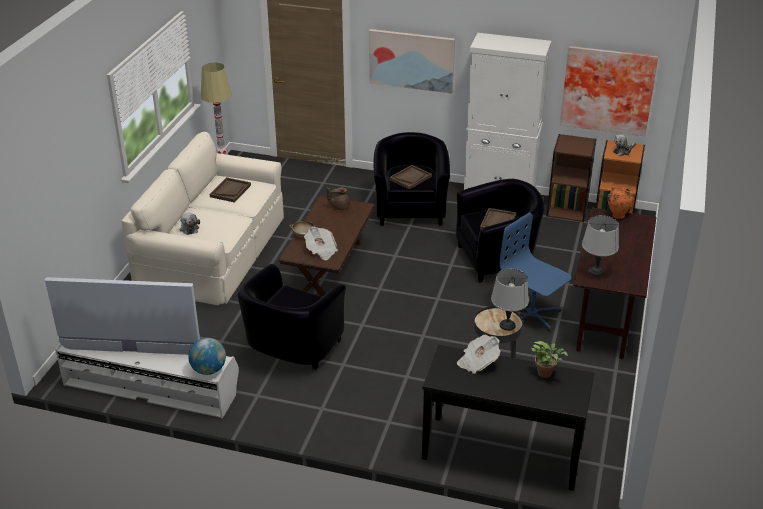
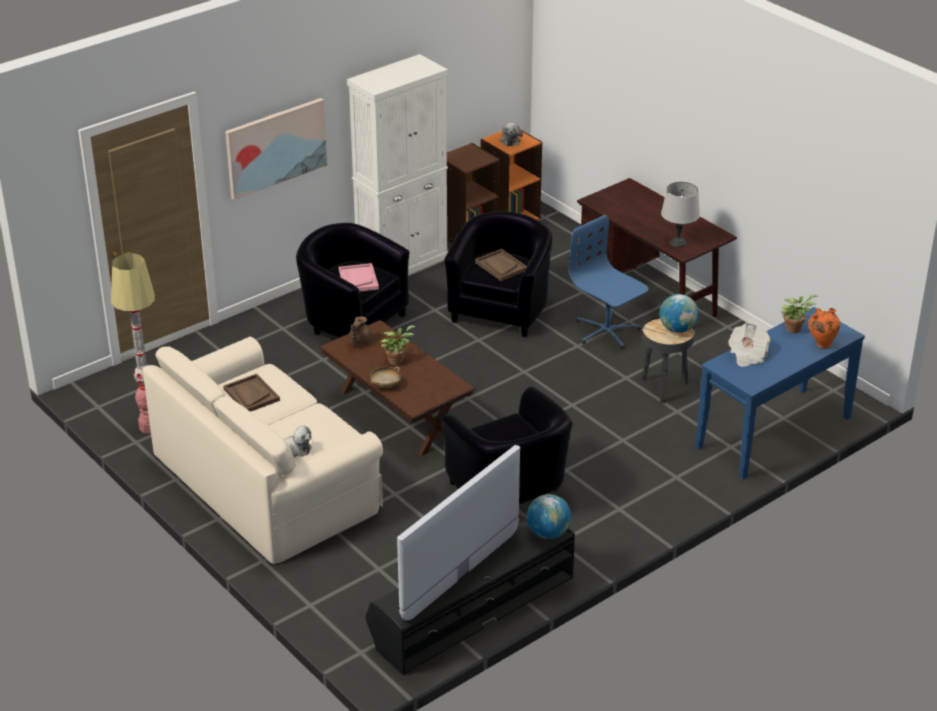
camera: 55 degrees left, 0 degrees up
white tv stand [55,343,239,419] -> black tv stand [366,519,575,675]
newspaper [304,227,338,260] -> none
brown tray [390,165,432,190] -> pink tray [339,263,379,291]
black console table [422,345,594,491] -> blue console table [695,307,865,479]
grey table lamp [491,269,529,331] -> globe [660,294,699,333]
blue office chair [500,213,571,331] -> blue office chair turned 60 degrees clockwise [569,215,649,349]
picture [560,46,658,136] -> none
orange vase [607,185,633,219] -> orange vase moved to [808,308,840,348]
none -> potted plant [381,325,415,365]

